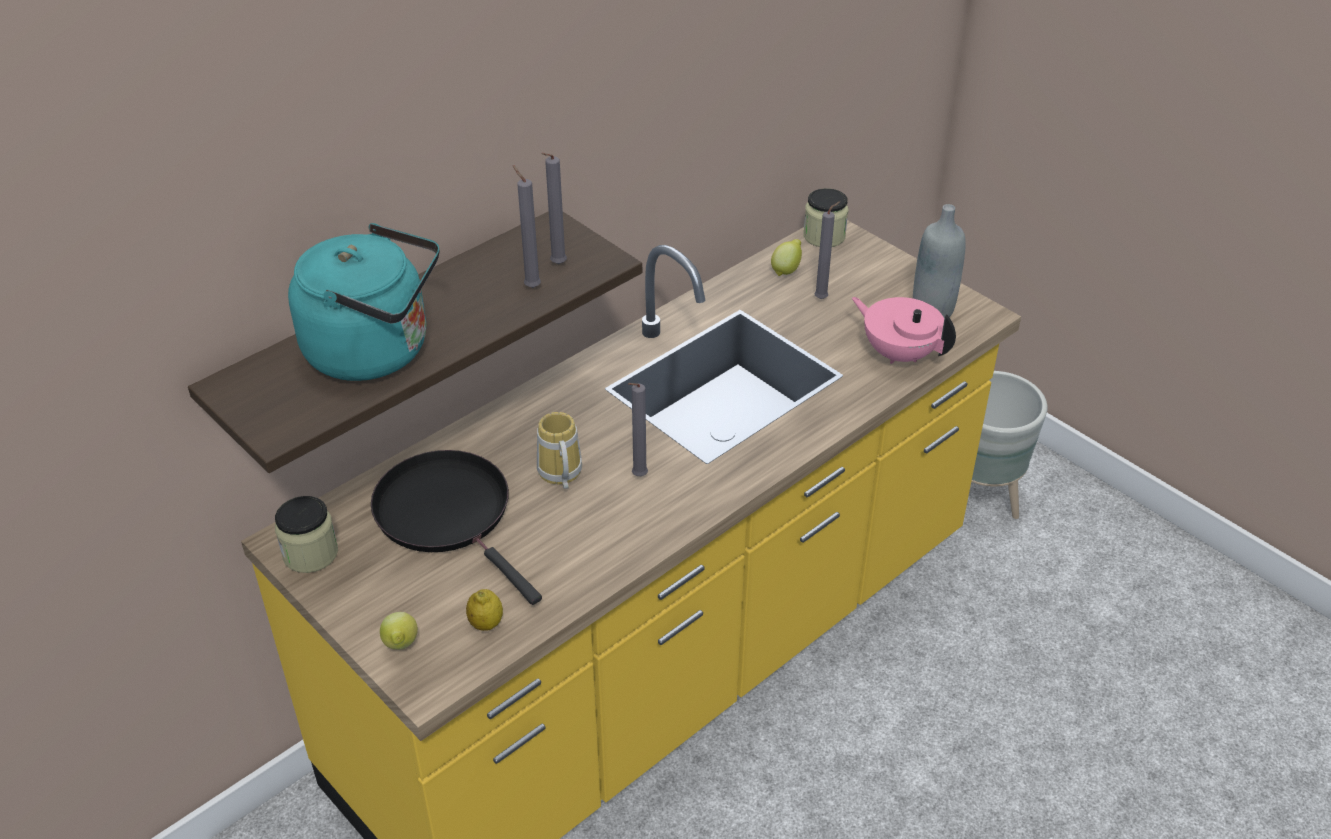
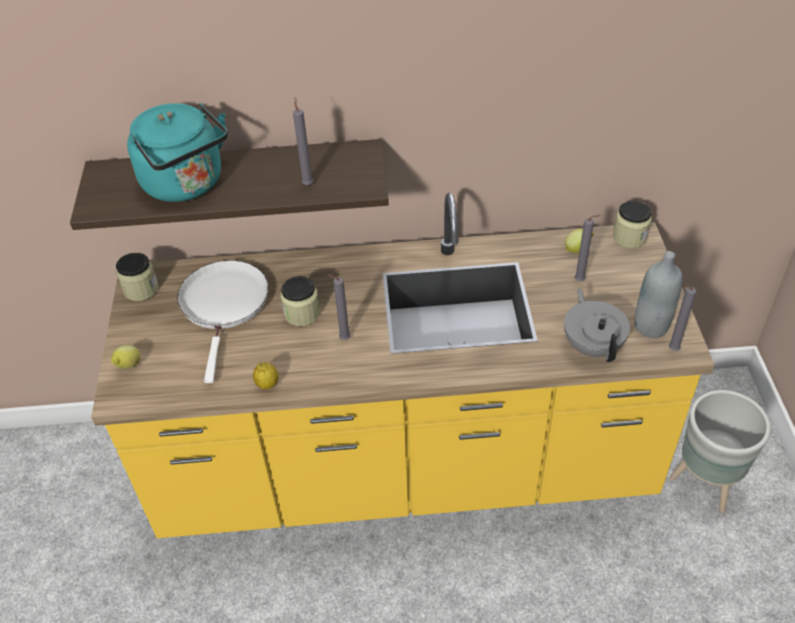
camera: 40 degrees right, 5 degrees up
black frying pan [371,450,542,605] -> white frying pan [177,260,269,383]
lemon [466,589,503,631] -> lemon moved to [253,362,278,389]
mug [537,412,582,489] -> jar [281,276,320,326]
grey candle [541,153,567,264] -> grey candle moved to [669,285,696,351]
pink teapot [852,297,956,364] -> grey teapot [564,289,630,362]

